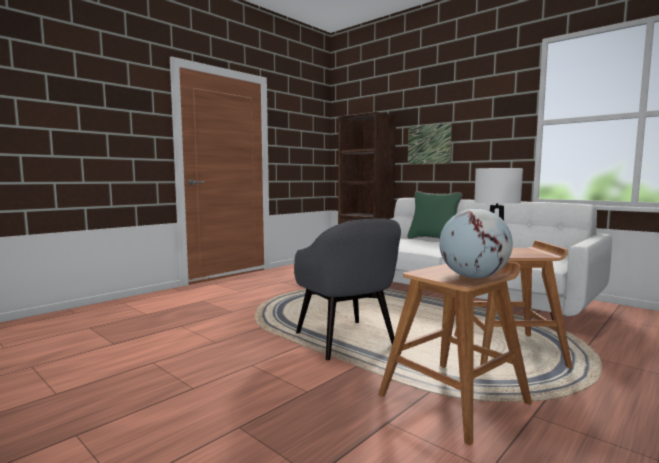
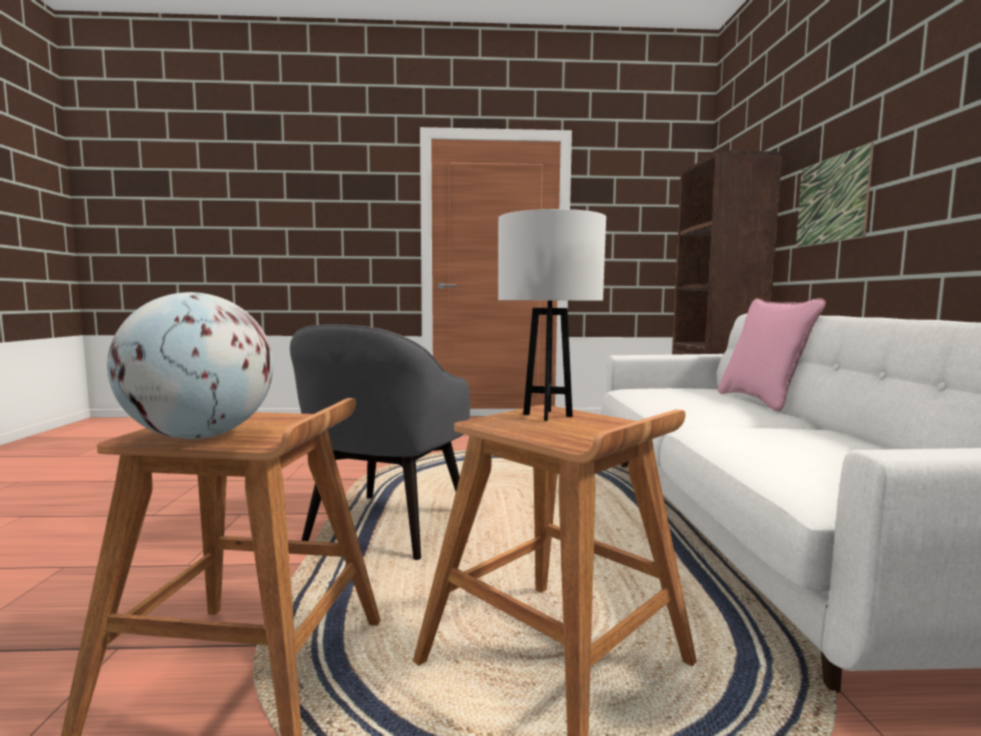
camera: 45 degrees right, 0 degrees up
green pillow [407,191,462,239] -> pink pillow [718,298,825,411]

